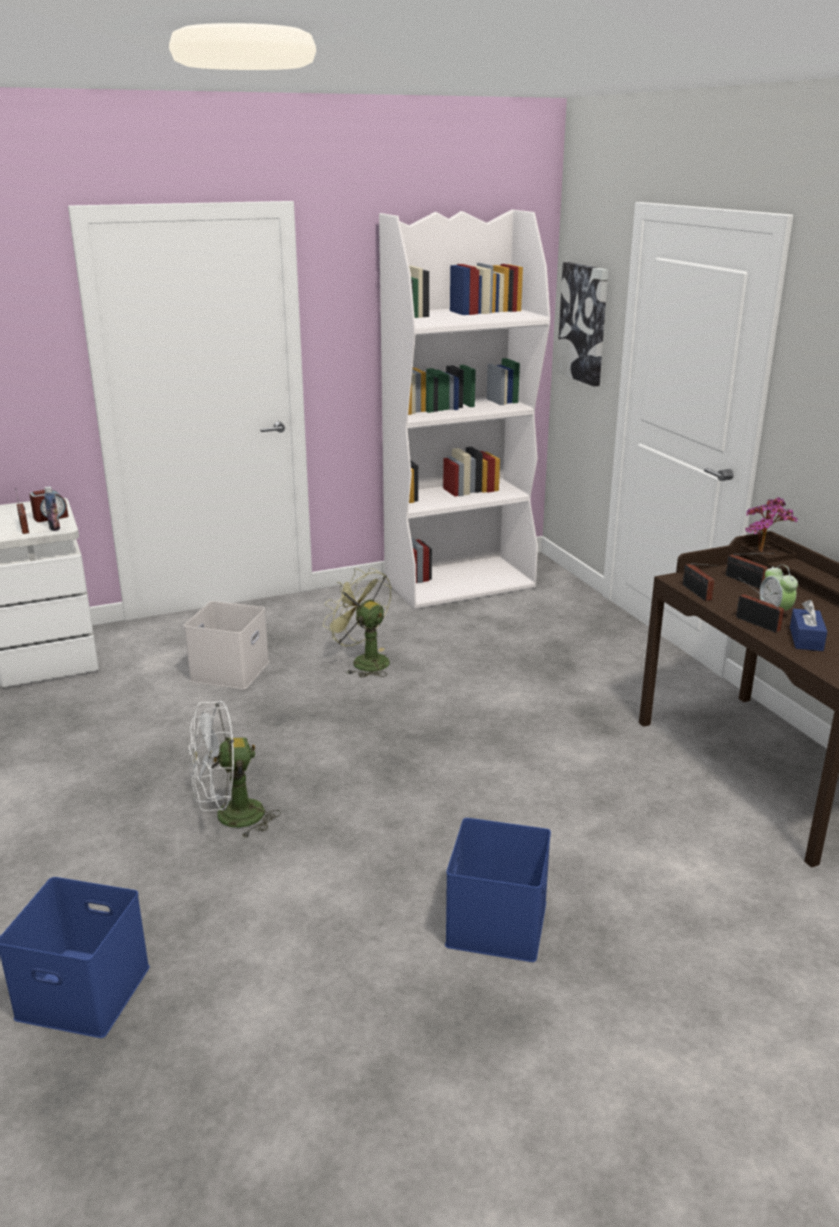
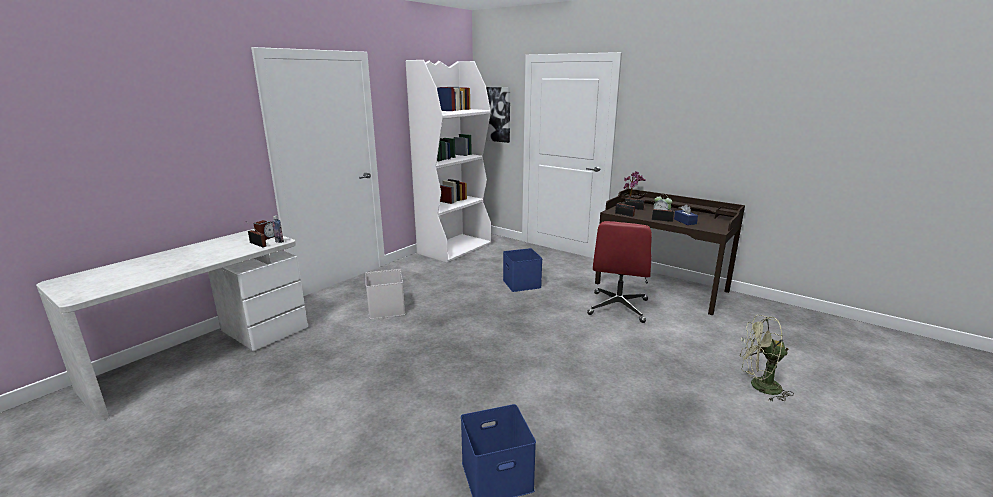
camera: 30 degrees left, 5 degrees down
white fan [189,701,281,839] -> none
green fan [323,568,392,678] -> green fan moved to [739,315,794,401]
blue storage box [445,818,551,962] -> blue storage box moved to [503,248,542,292]
none -> red office chair [587,221,652,323]

